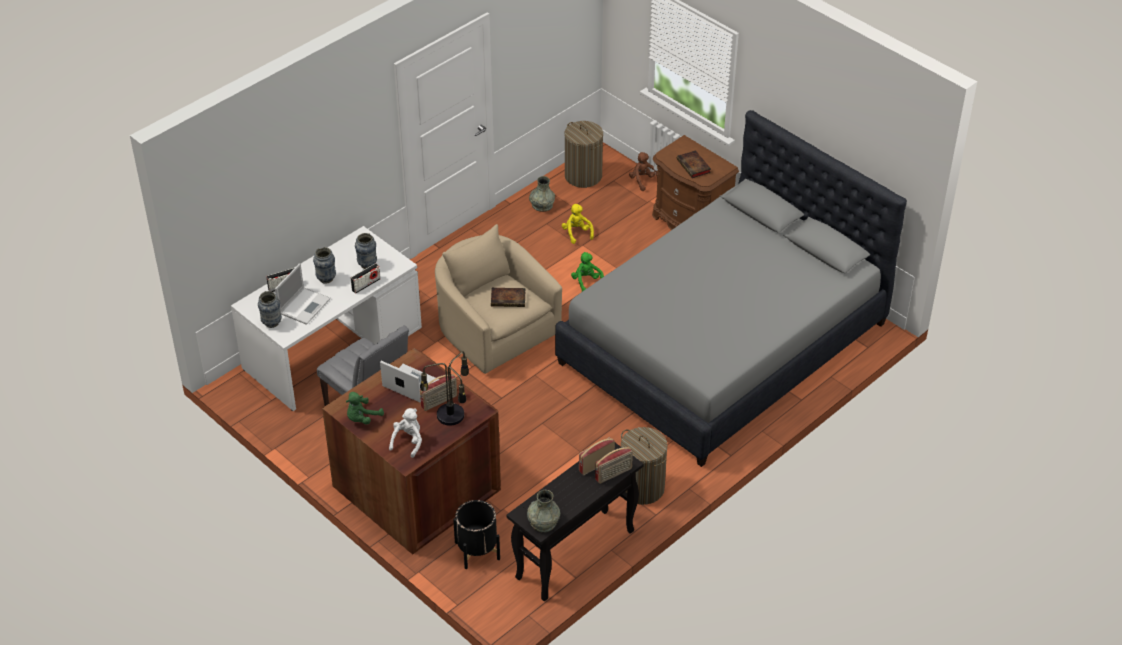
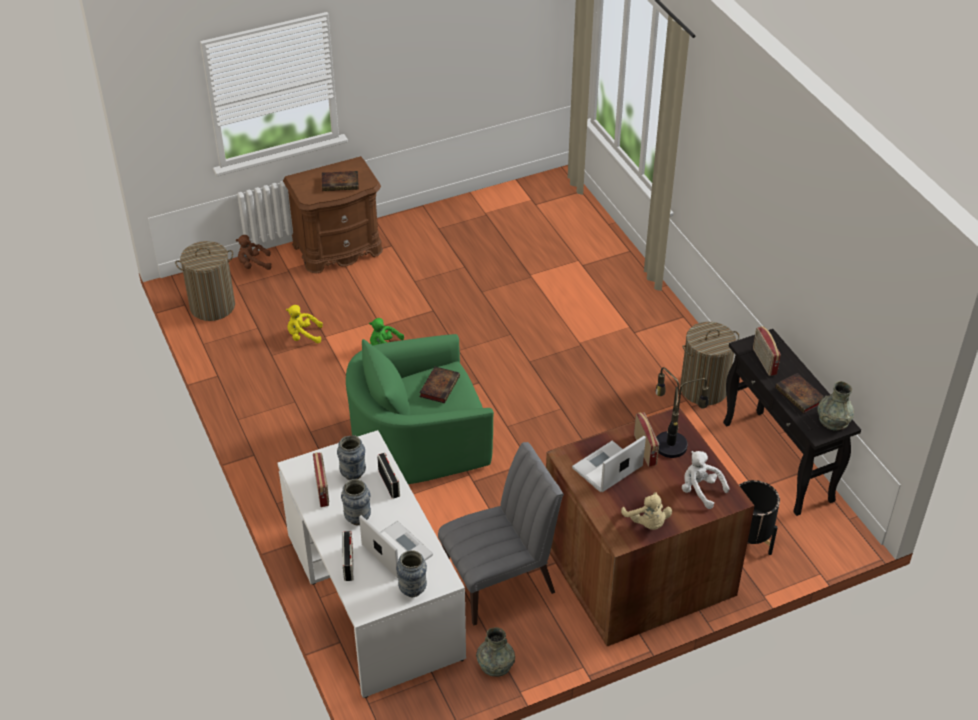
camera: 70 degrees left, 0 degrees up
green plush toy [346,392,384,425] -> beige plush toy [621,492,672,530]
beige armchair [435,224,562,374] -> green armchair [346,334,494,484]
grey vase [529,176,555,212] -> grey vase moved to [476,627,515,677]
grey bed [555,110,907,467] -> none
radio [595,447,633,484] -> radio moved to [313,452,329,507]
none -> book [775,373,824,414]

